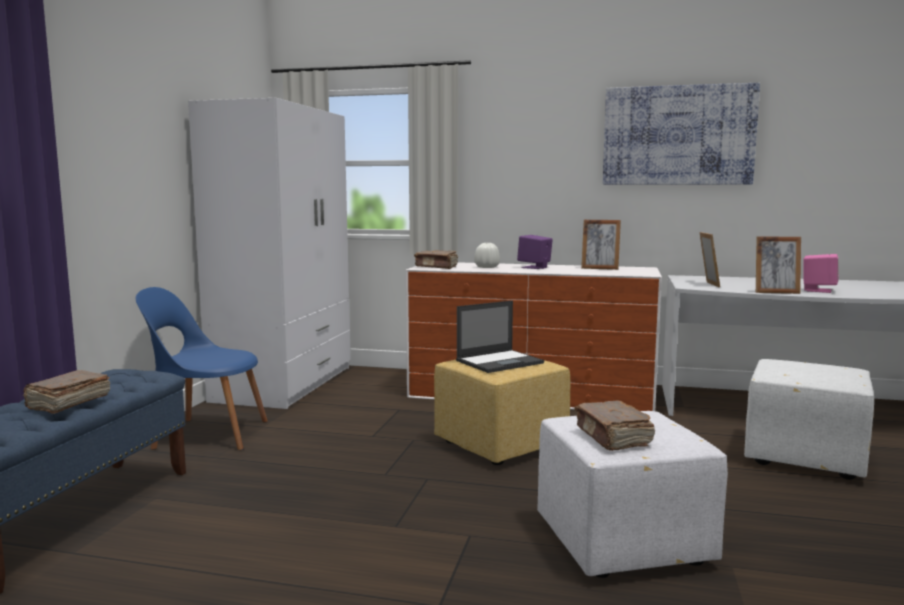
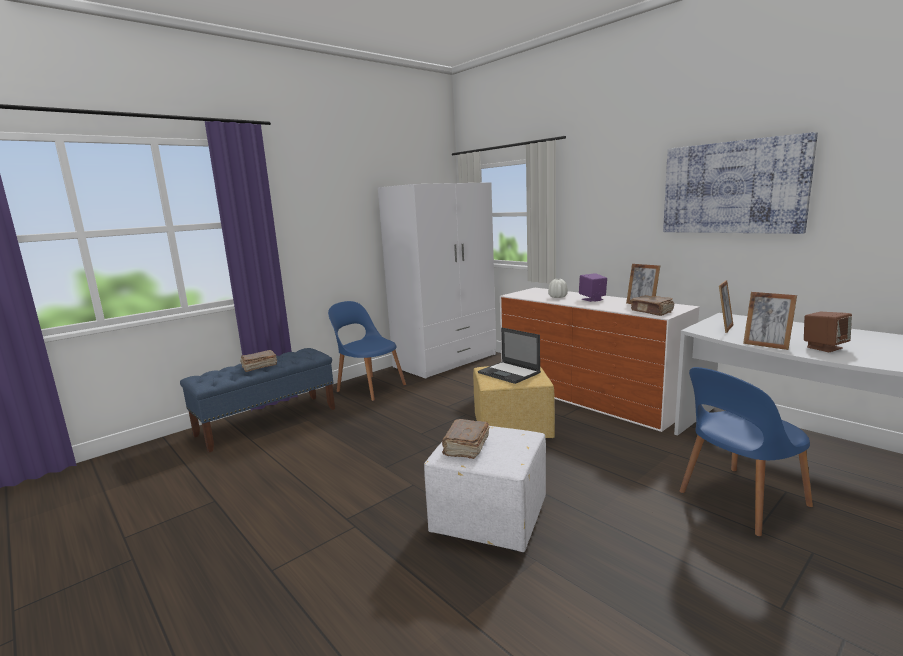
camera: 35 degrees right, 5 degrees up
brown book [414,251,458,269] -> brown book moved to [630,295,674,316]
laptop [456,300,544,373] -> laptop turned 45 degrees clockwise [478,327,541,384]
white ottoman [744,359,874,480] -> blue chair [679,367,813,537]
pink speaker [803,254,839,293] -> brown speaker [804,312,852,352]

